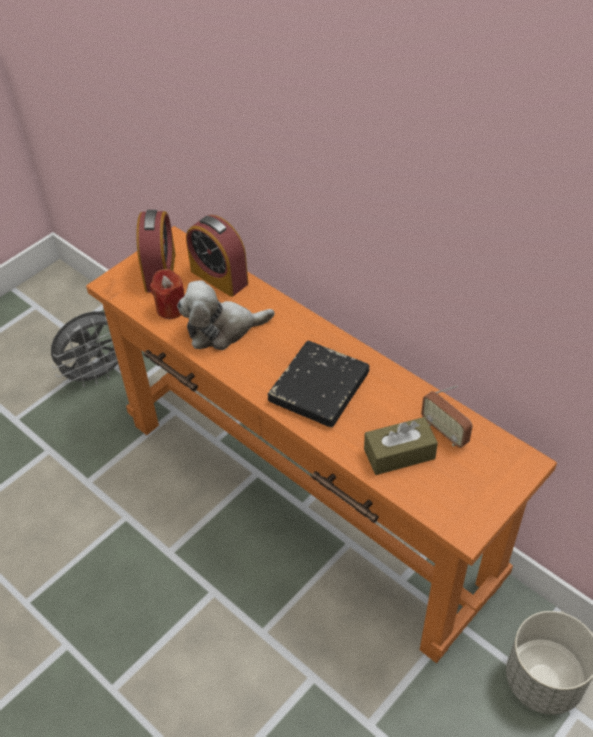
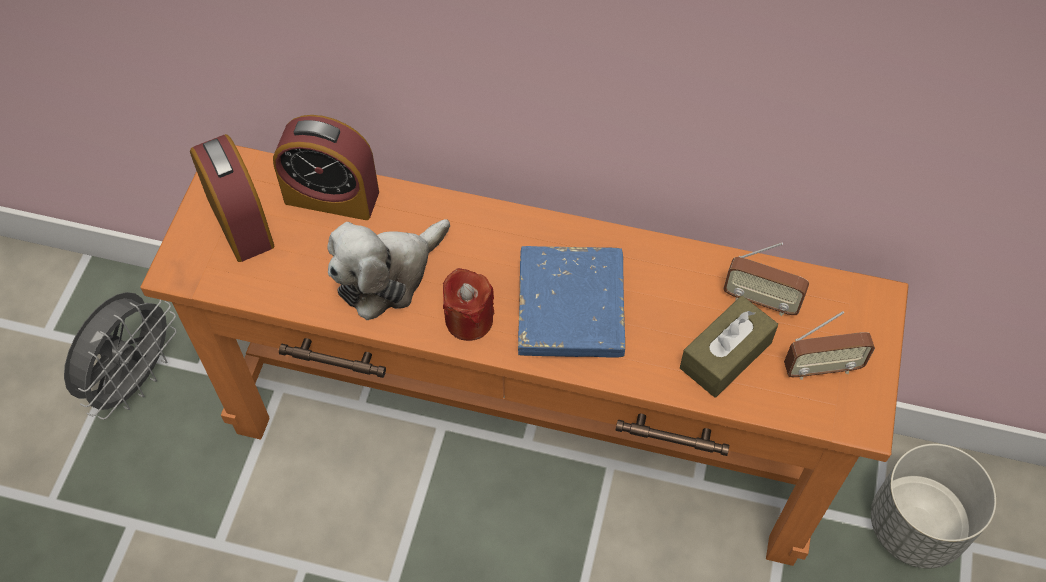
camera: 30 degrees left, 10 degrees up
red candle [150,269,185,319] -> red candle moved to [443,268,494,341]
black book [268,341,369,427] -> blue book [518,246,625,358]
none -> radio [784,311,875,380]

